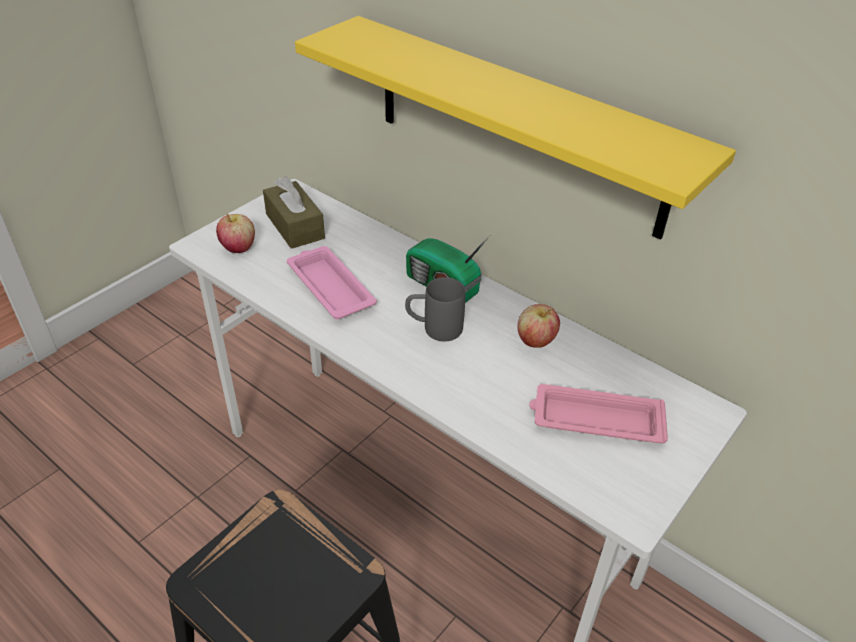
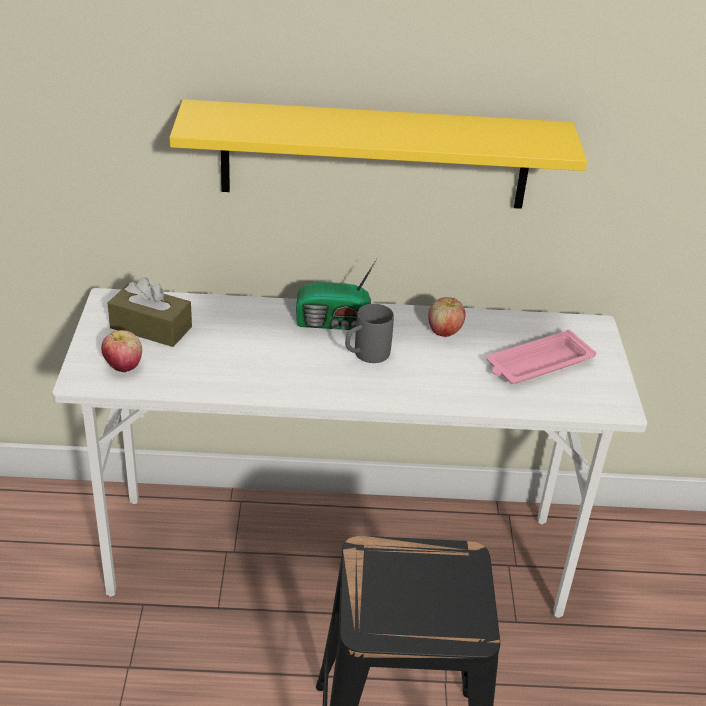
camera: 40 degrees left, 5 degrees down
pink tray [287,246,377,319] -> none

